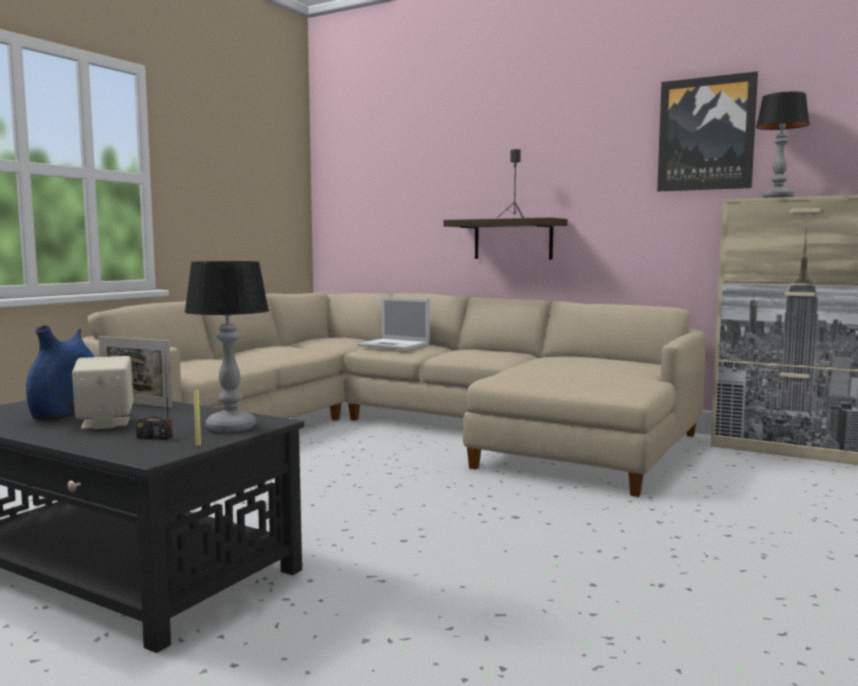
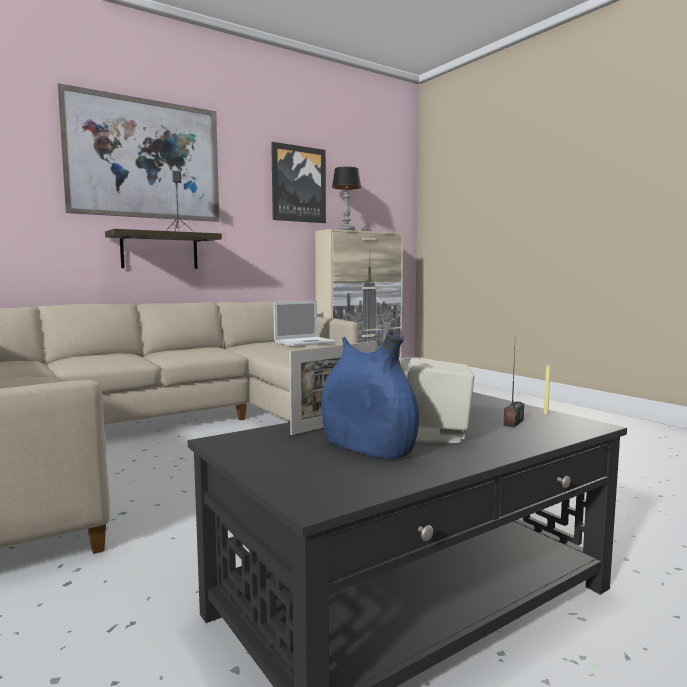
camera: 65 degrees left, 0 degrees up
table lamp [184,261,269,433] -> none
laptop [357,297,430,350] -> laptop moved to [273,301,337,347]
none -> picture [57,83,219,222]

